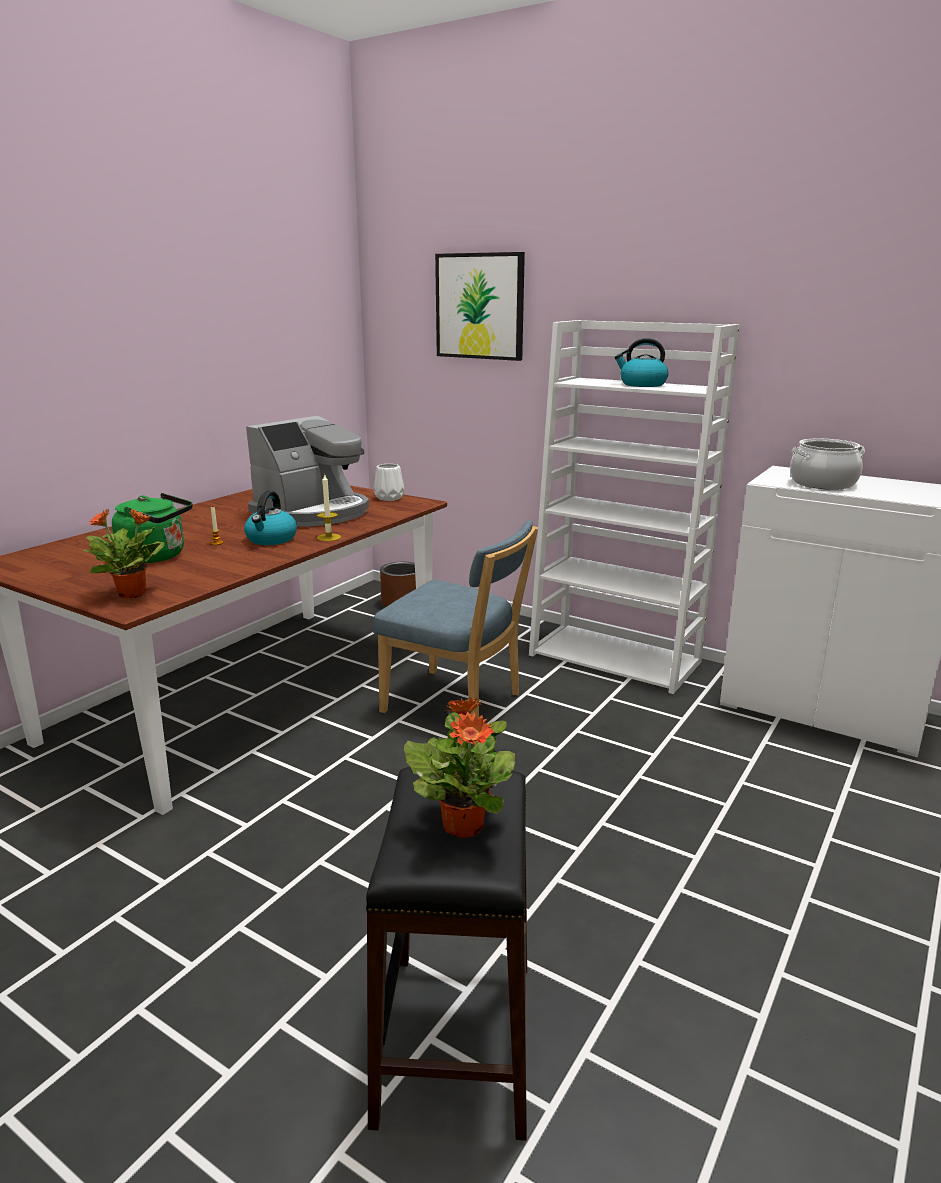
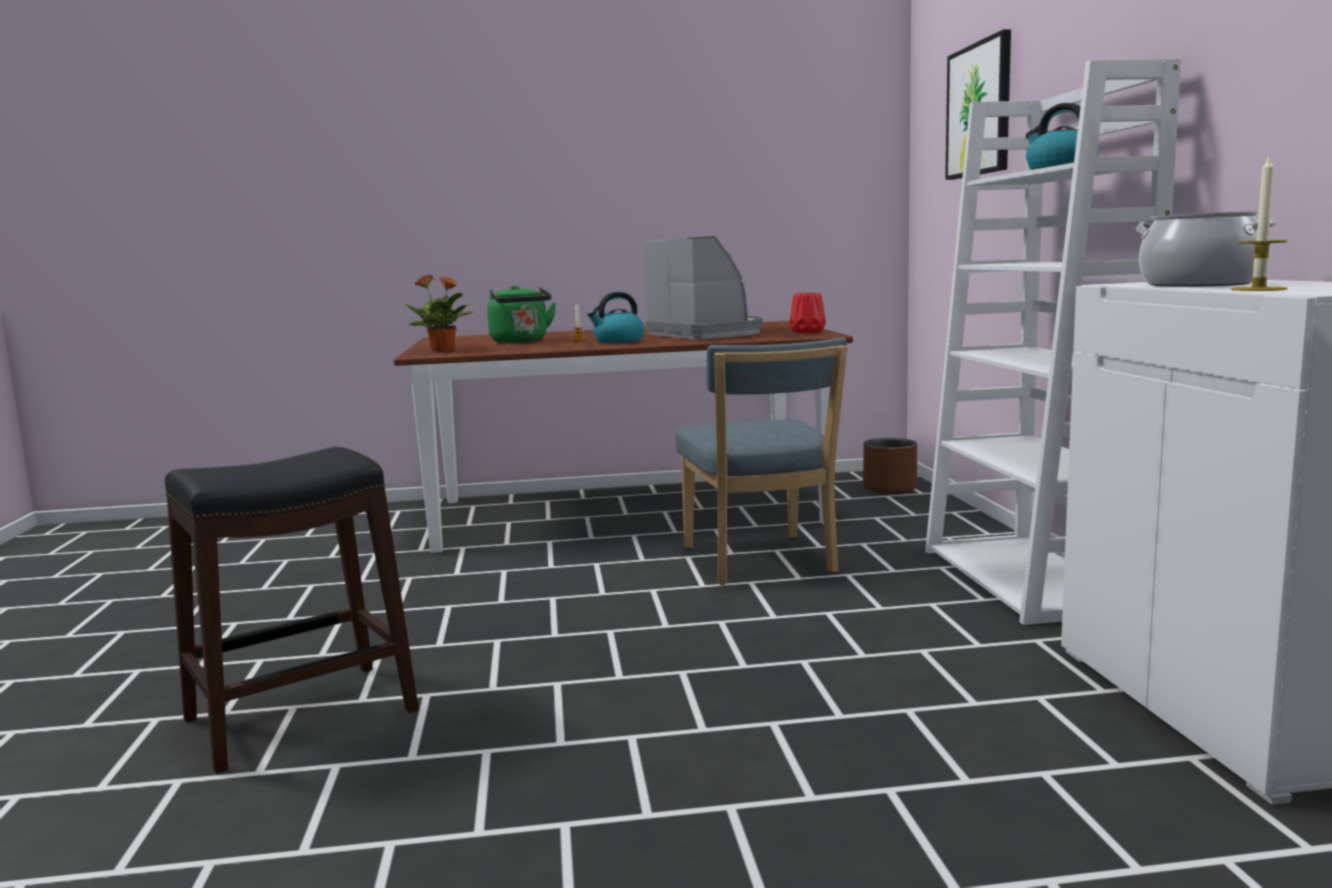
camera: 50 degrees right, 10 degrees down
coffee machine [246,416,369,527] -> coffee machine turned 120 degrees counterclockwise [645,236,763,339]
candle [317,475,341,541] -> candle moved to [1231,154,1288,291]
white vase [374,464,404,501] -> red vase [790,293,826,333]
potted plant [404,697,516,838] -> none

